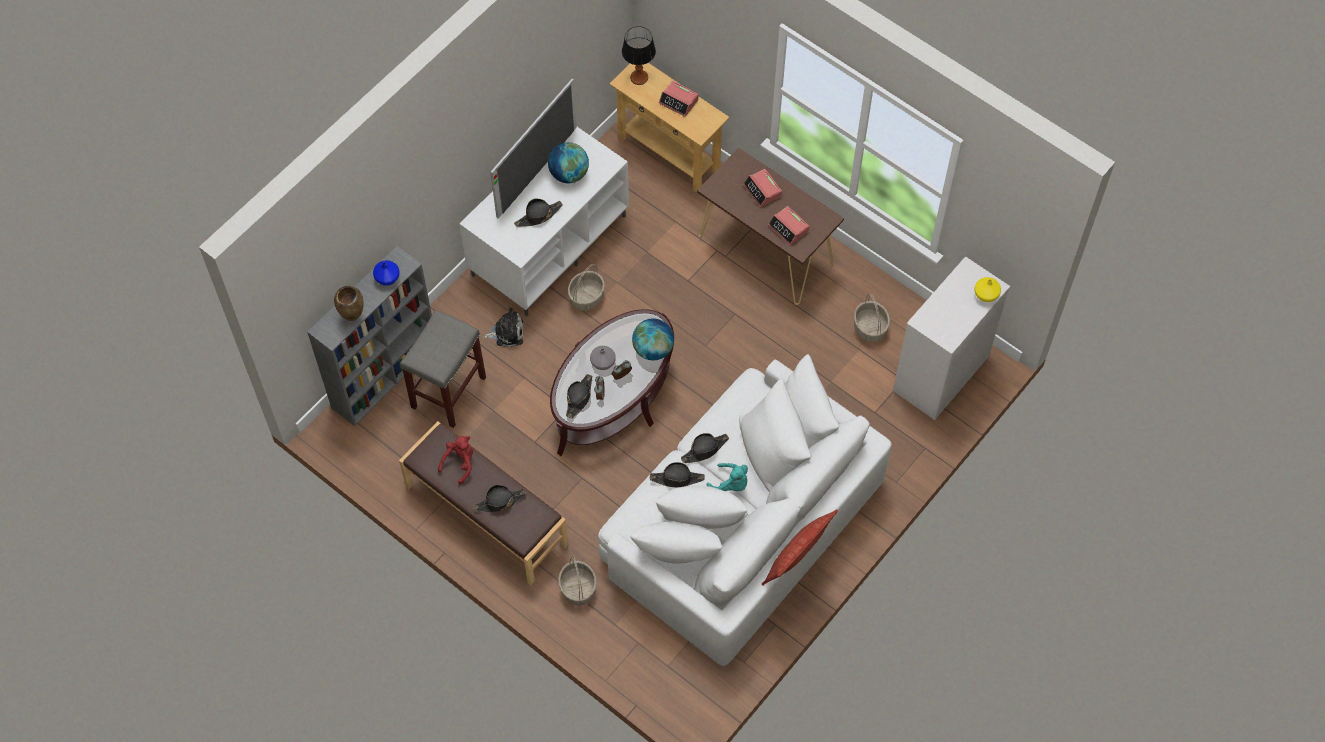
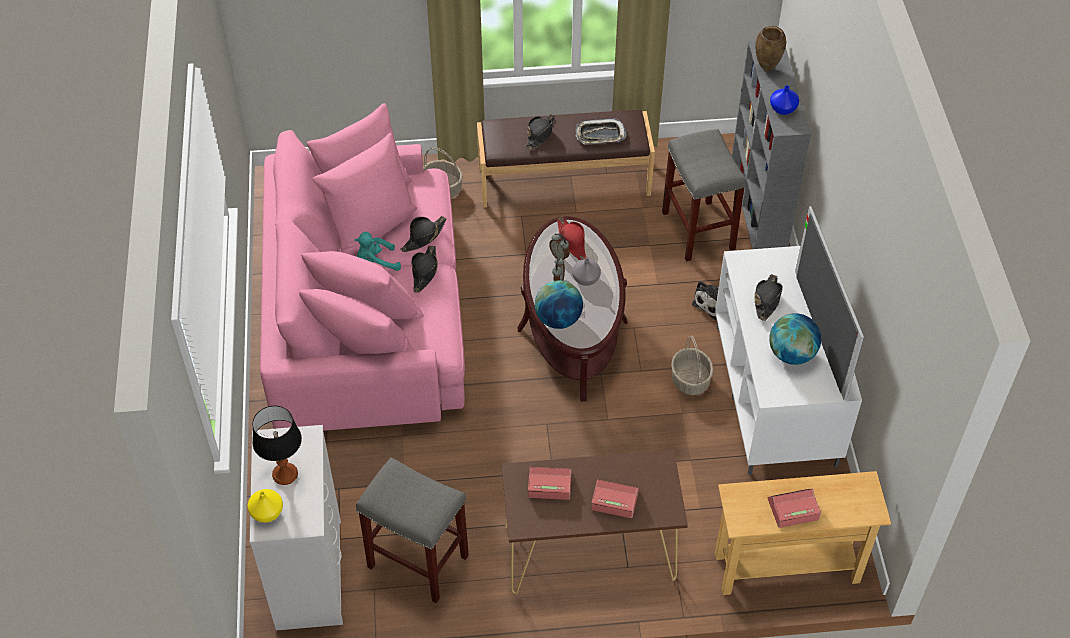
camera: 135 degrees right, 10 degrees down
red plush toy [438,436,473,484] -> tray [575,118,627,144]
black hat [566,374,592,419] -> red hat [557,216,586,260]
white sofa [598,354,892,666] -> pink sofa [260,103,465,431]
table lamp [622,26,656,85] -> table lamp moved to [252,406,302,485]
pillow [762,509,838,586] -> none
basket [854,294,890,342] -> grey stool [356,457,469,603]

